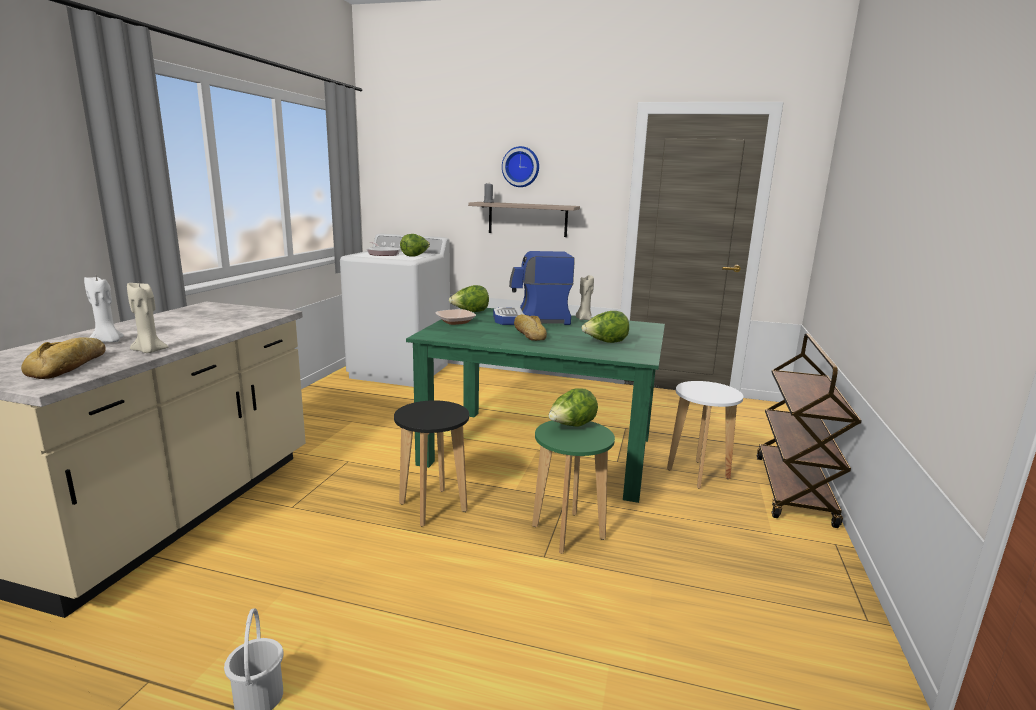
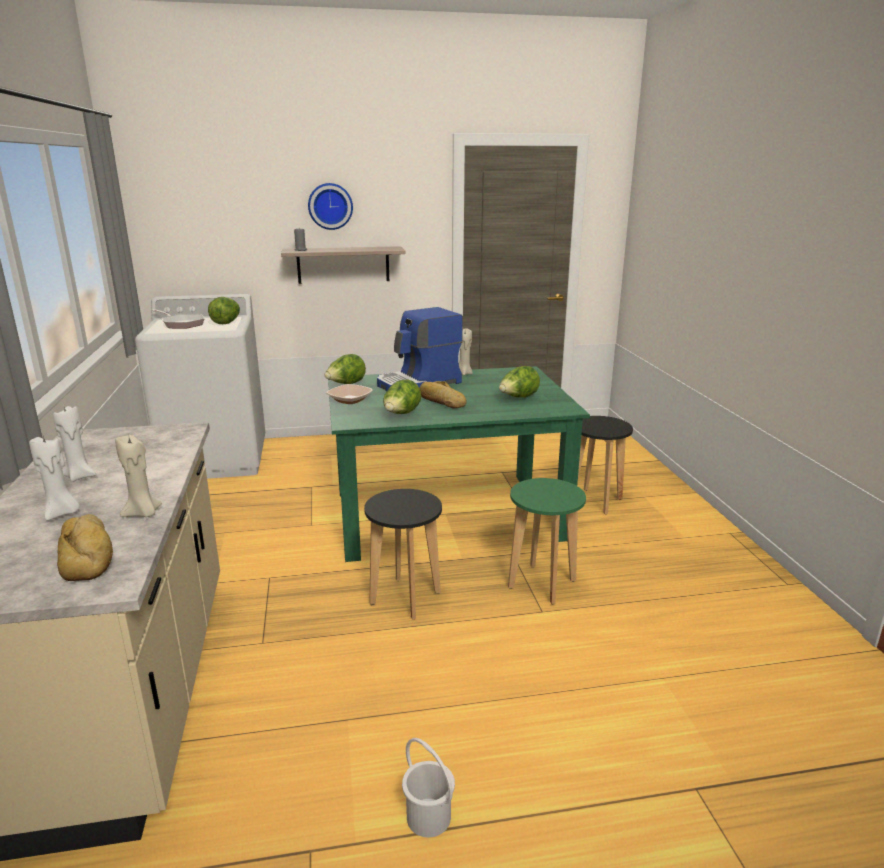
camera: 25 degrees left, 5 degrees up
lettuce [549,388,598,427] -> lettuce moved to [383,379,421,414]
white stool [667,381,743,489] -> black stool [578,416,633,514]
brown cart [757,334,862,528] -> none
none -> white candle [53,406,96,482]

